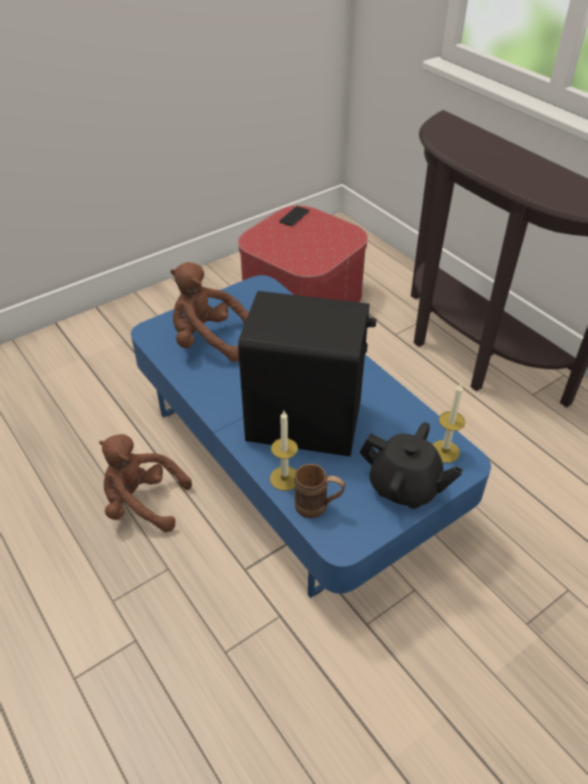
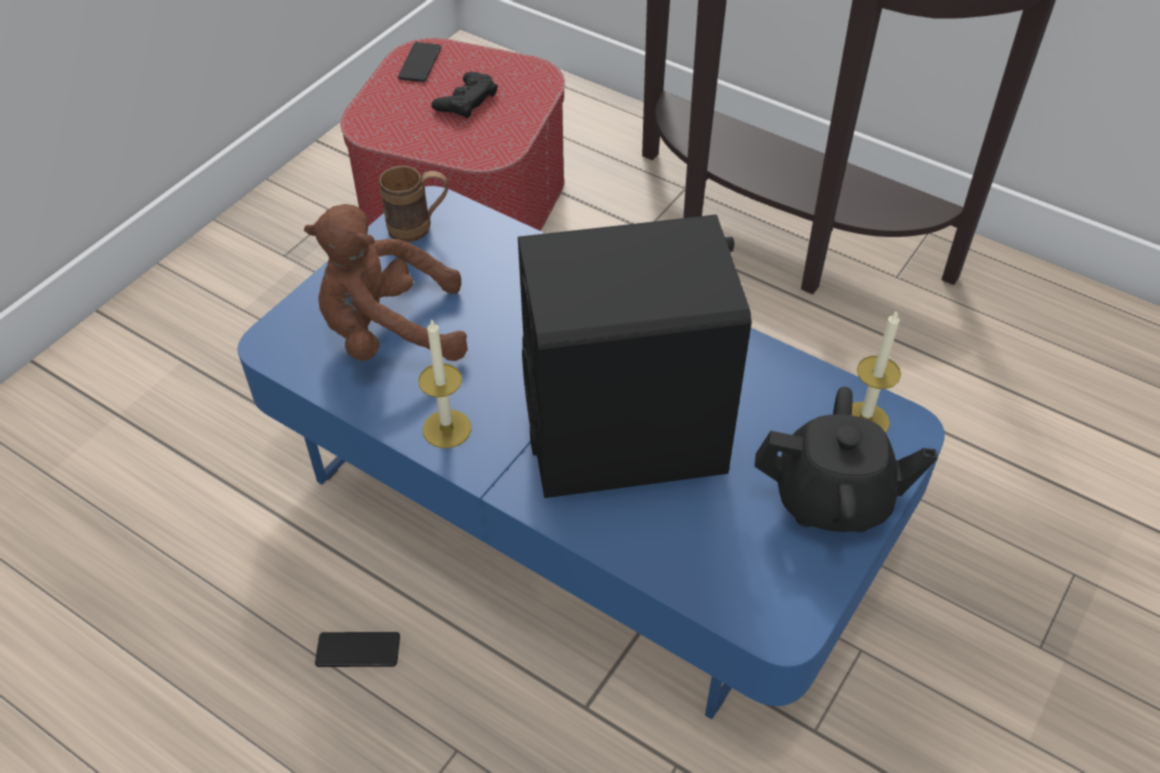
camera: 20 degrees left, 5 degrees up
brown plush toy [99,434,192,532] -> phone [315,632,400,667]
candle [270,411,298,491] -> candle moved to [418,318,471,448]
brown mug [294,464,345,518] -> brown mug moved to [379,166,448,243]
none -> black game controller [431,72,498,119]

